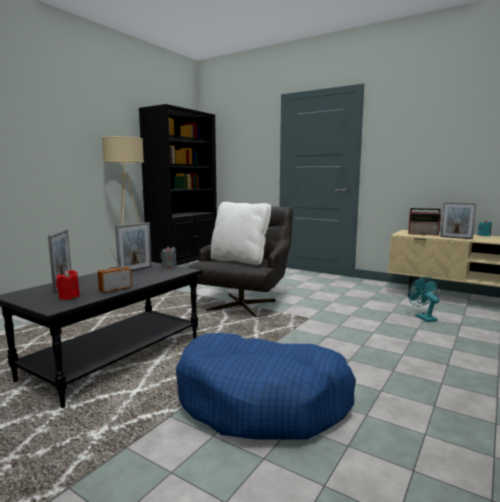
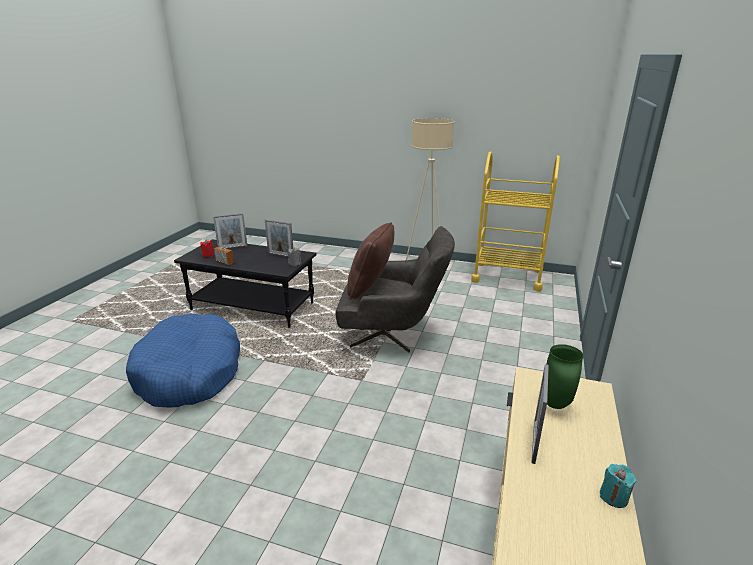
camera: 75 degrees right, 15 degrees up
black bookcase [139,104,217,265] -> yellow cart [471,152,560,291]
white pillow [211,202,271,265] -> brown pillow [347,222,394,299]
radio [408,208,442,236] -> green vase [546,344,583,409]
turquoise fan [408,277,439,322] -> none

